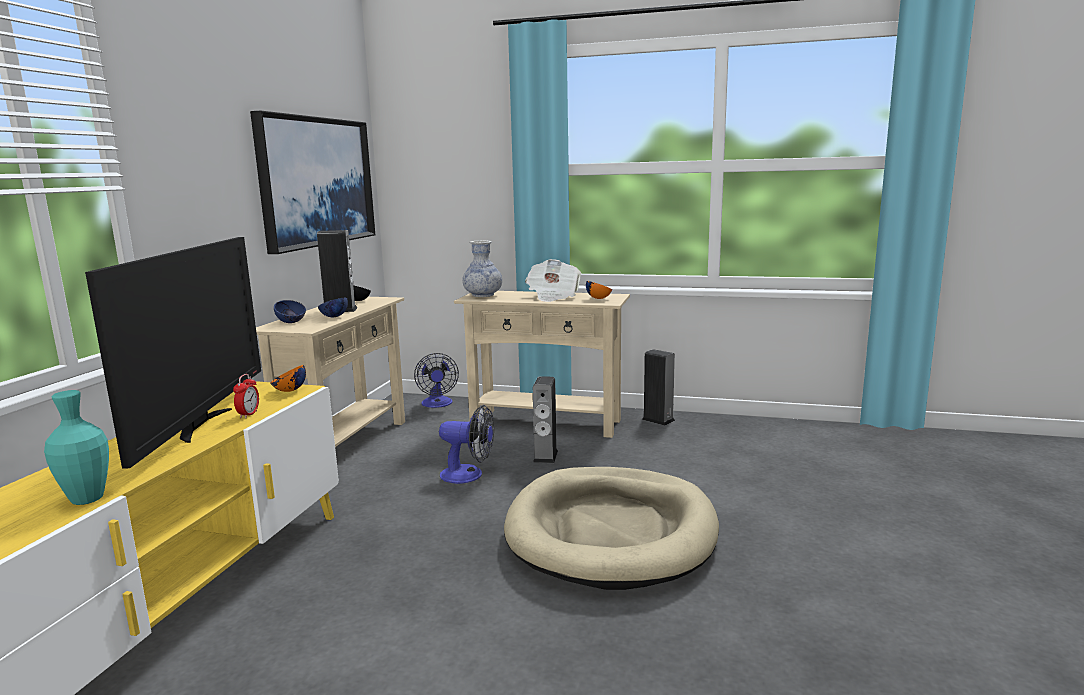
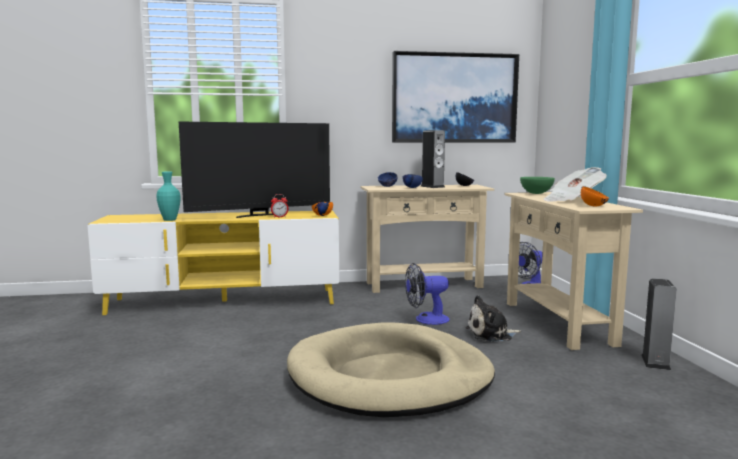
camera: 65 degrees right, 5 degrees down
fan [439,405,494,484] -> fan turned 90 degrees clockwise [405,263,449,325]
vase [462,240,502,297] -> green bowl [520,177,555,194]
speaker [533,376,558,463] -> plush toy [466,295,521,342]

